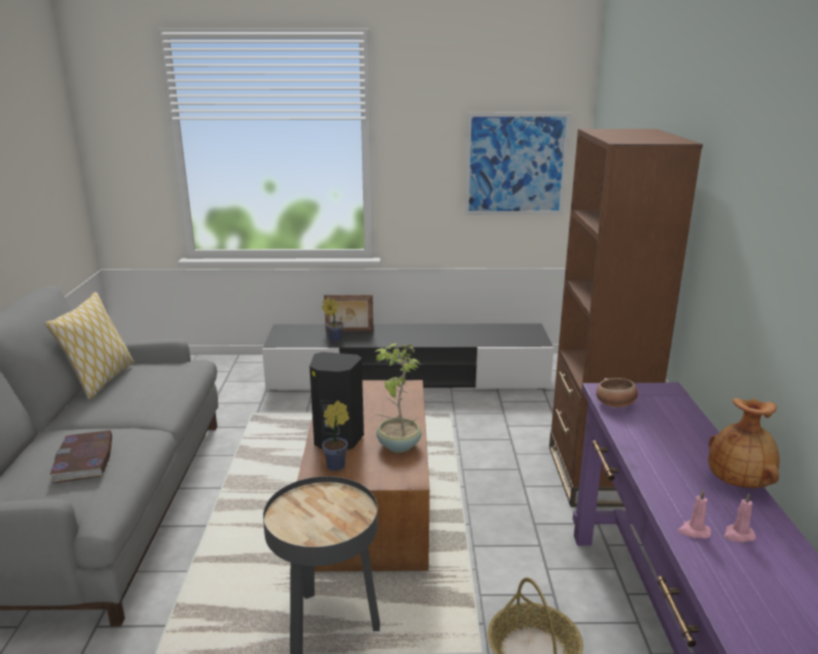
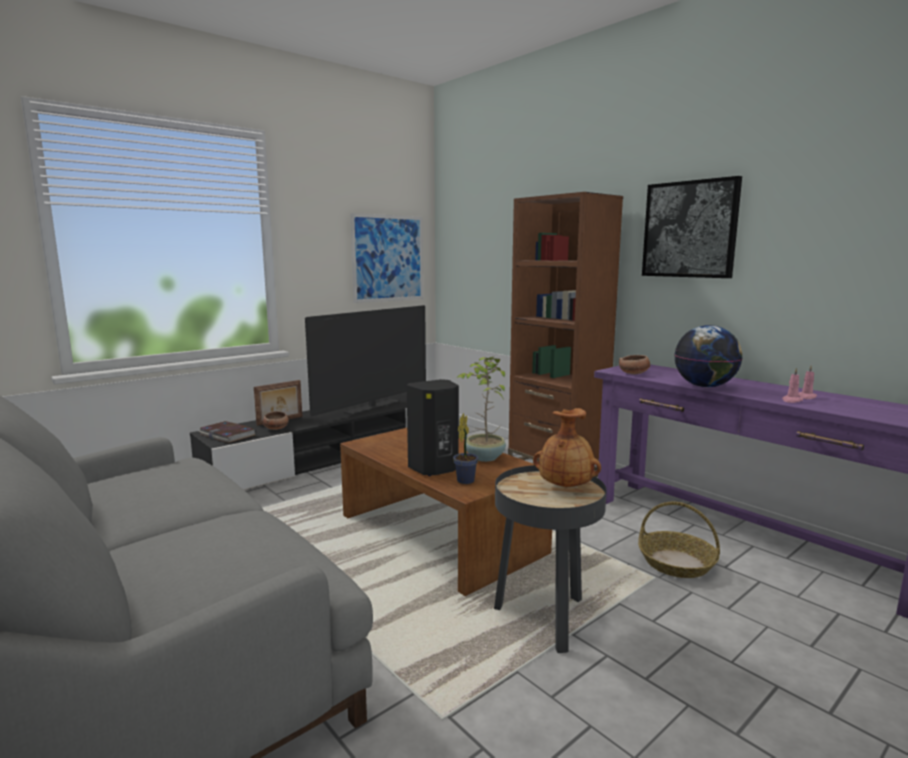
camera: 40 degrees left, 10 degrees down
pillow [45,292,134,400] -> none
book [50,430,112,483] -> book moved to [199,421,256,443]
potted plant [322,297,344,342] -> bowl [263,411,289,430]
brown vase [708,398,780,488] -> brown vase moved to [533,408,601,488]
none -> television [305,305,426,416]
none -> picture [642,176,742,278]
none -> globe [674,325,742,387]

